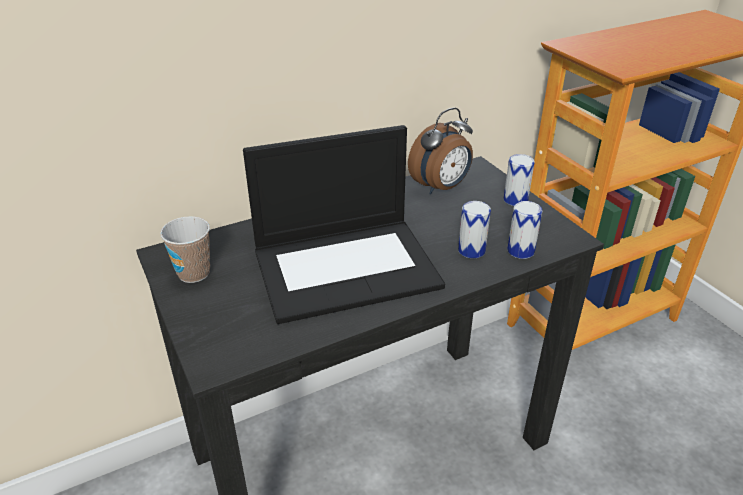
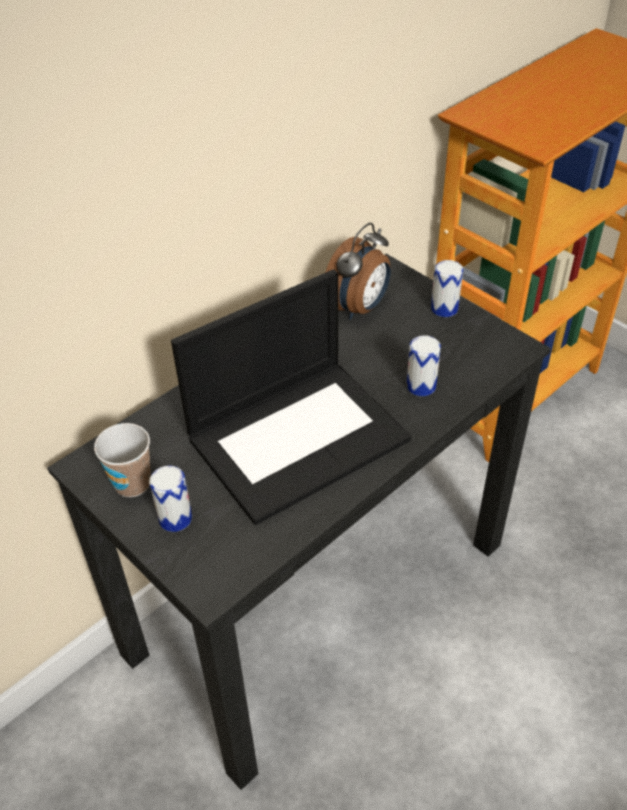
camera: 15 degrees left, 10 degrees up
can [507,201,542,259] -> can moved to [149,466,192,532]

